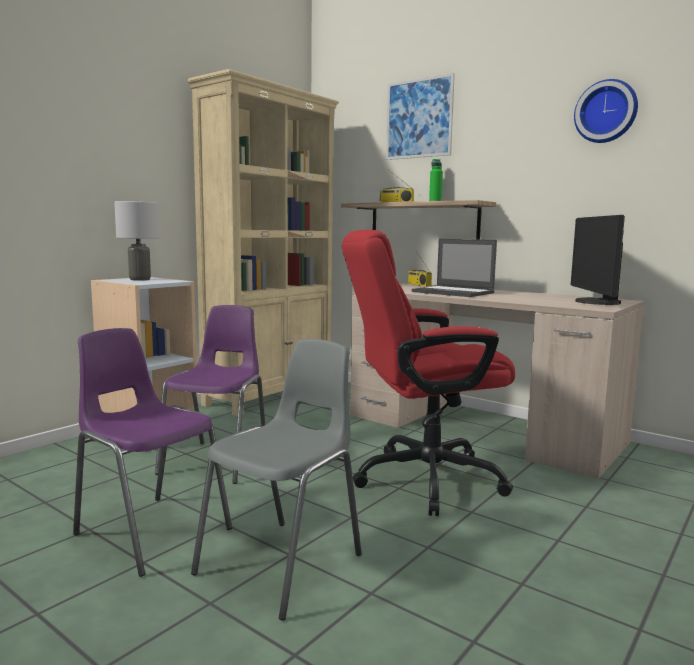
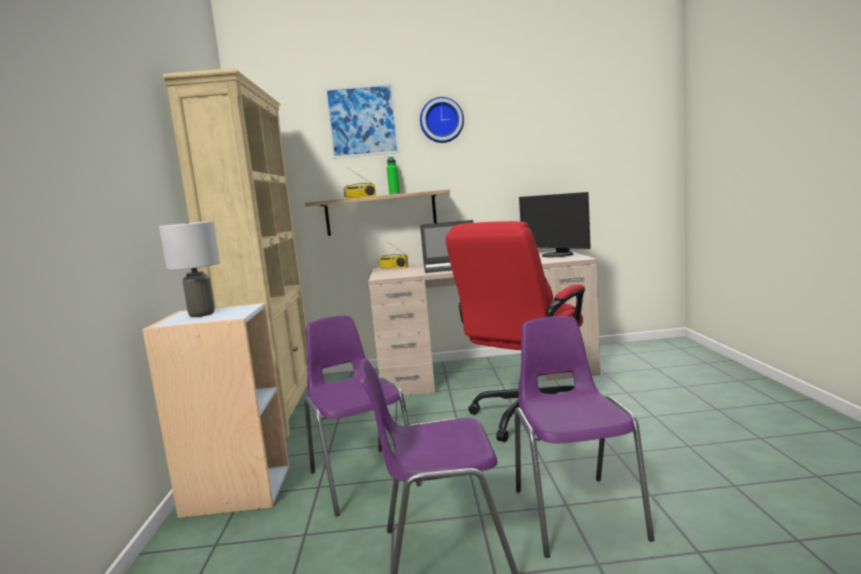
camera: 40 degrees left, 0 degrees up
grey chair [191,339,362,621] -> purple chair [515,316,654,558]
wall clock [574,79,638,143] -> wall clock moved to [420,97,464,143]

